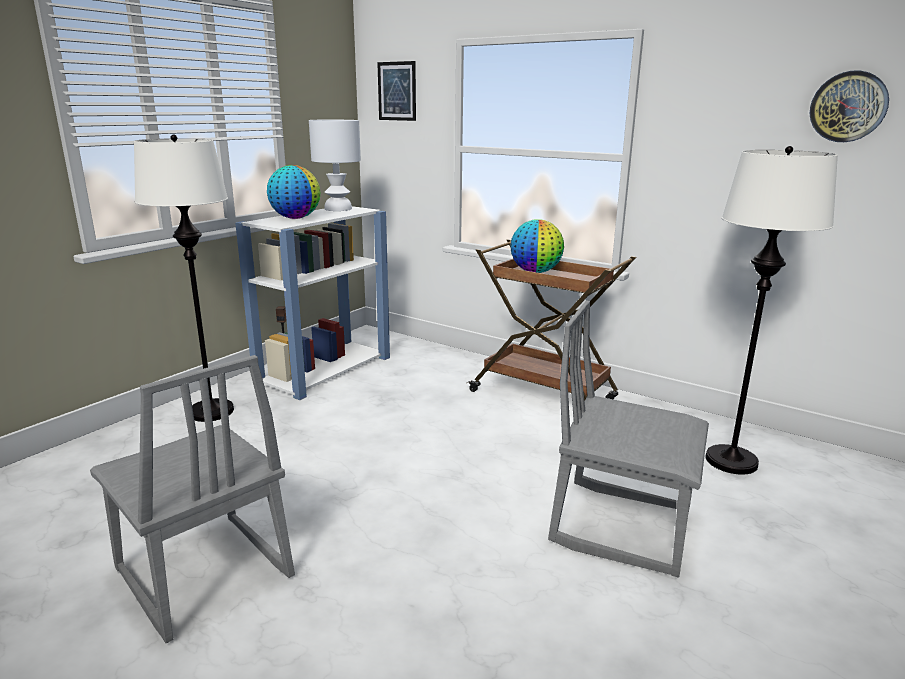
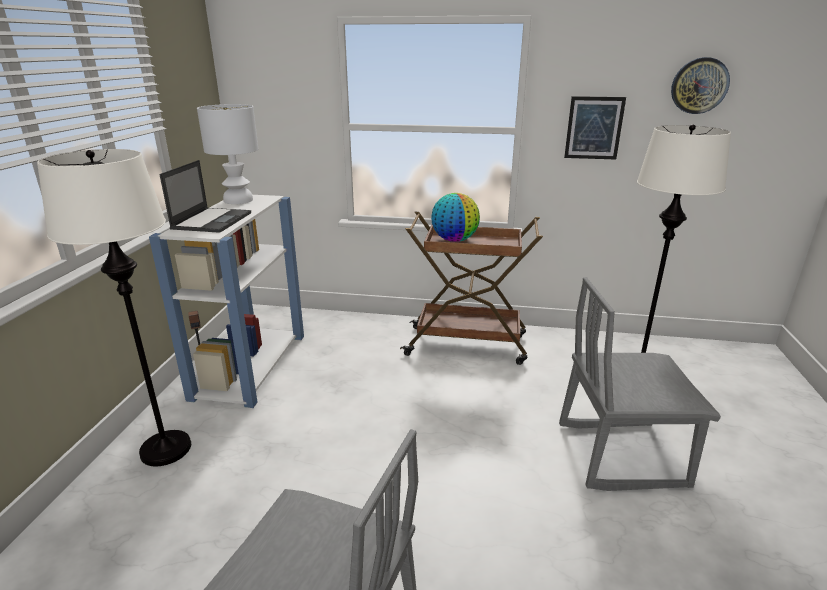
camera: 25 degrees left, 5 degrees up
globe [267,165,320,219] -> laptop [159,160,251,233]
picture [377,61,416,121] -> picture moved to [564,96,626,159]

